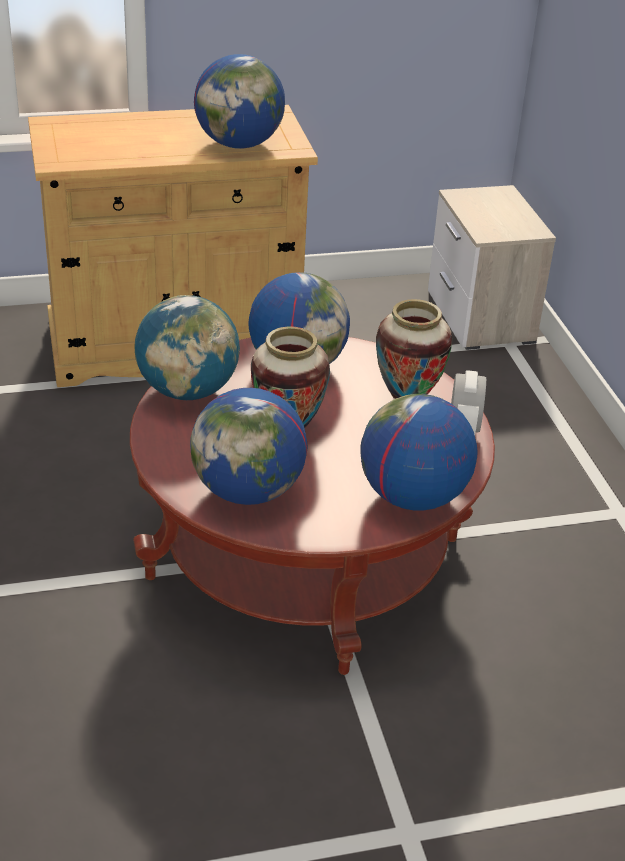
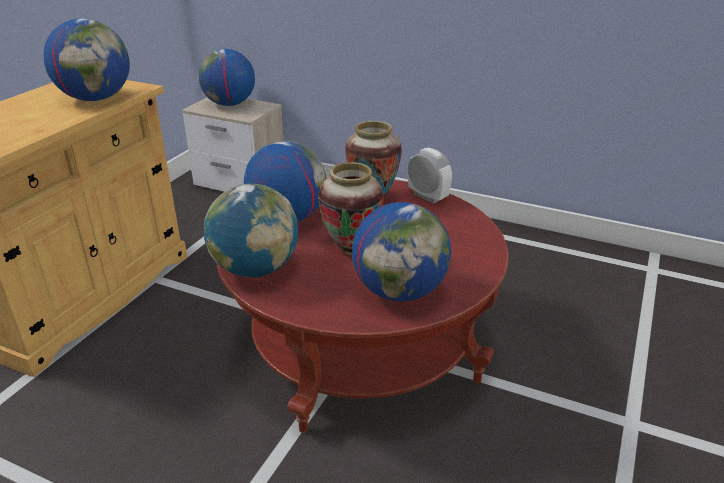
camera: 50 degrees left, 5 degrees down
globe [360,394,478,511] -> globe moved to [199,49,255,106]

